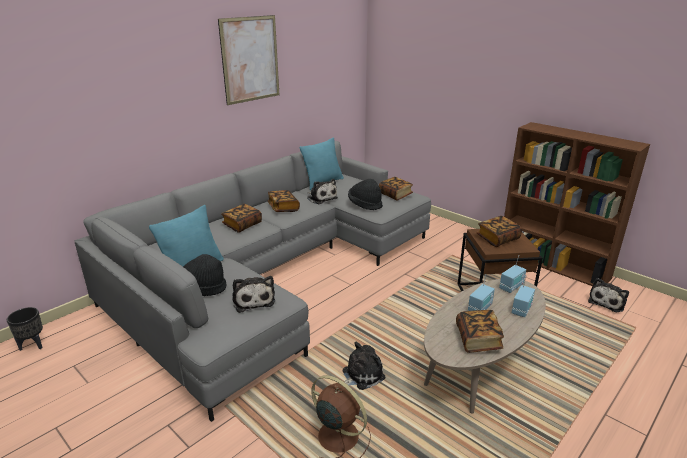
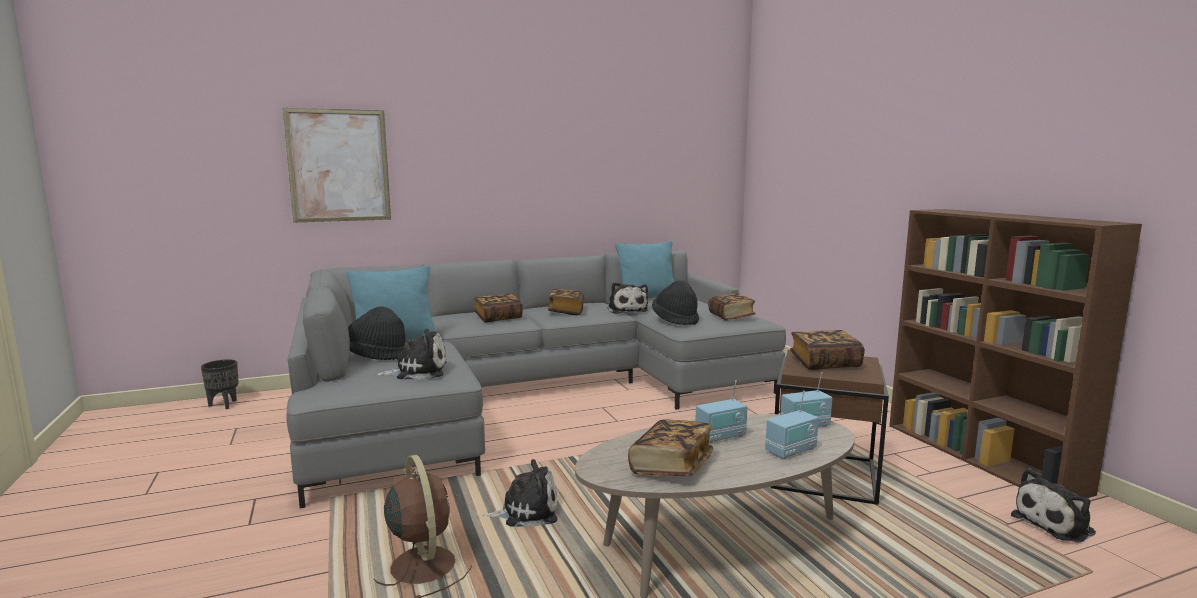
camera: 25 degrees right, 15 degrees down
picture [218,15,279,105] -> picture moved to [283,108,391,222]
plush toy [232,276,275,313] -> plush toy turned 105 degrees counterclockwise [376,329,447,380]

